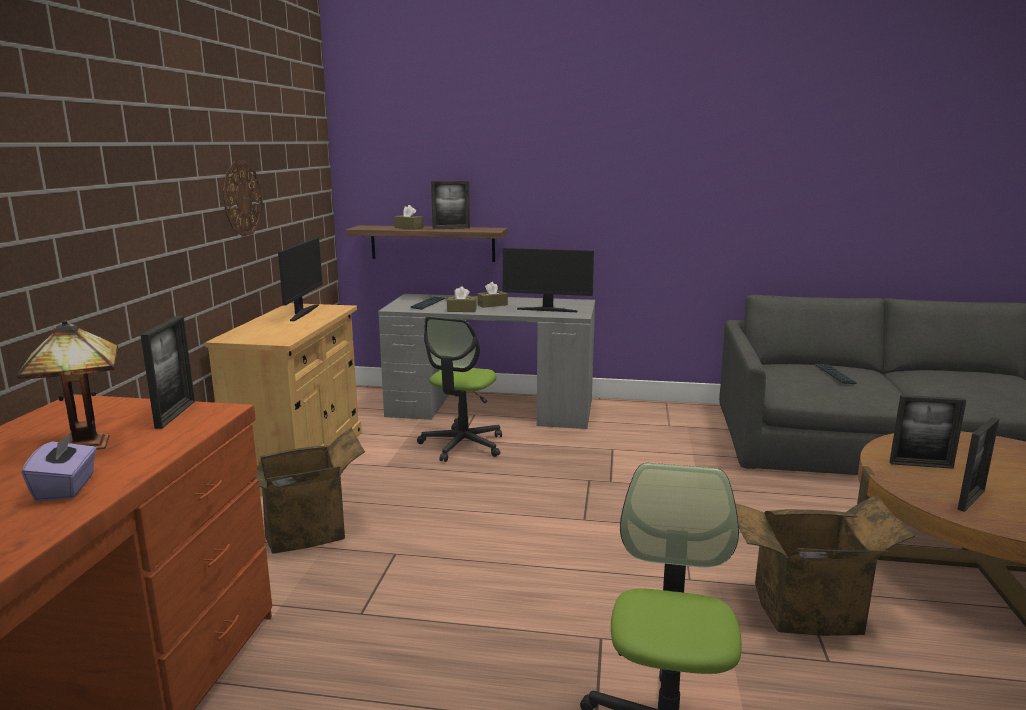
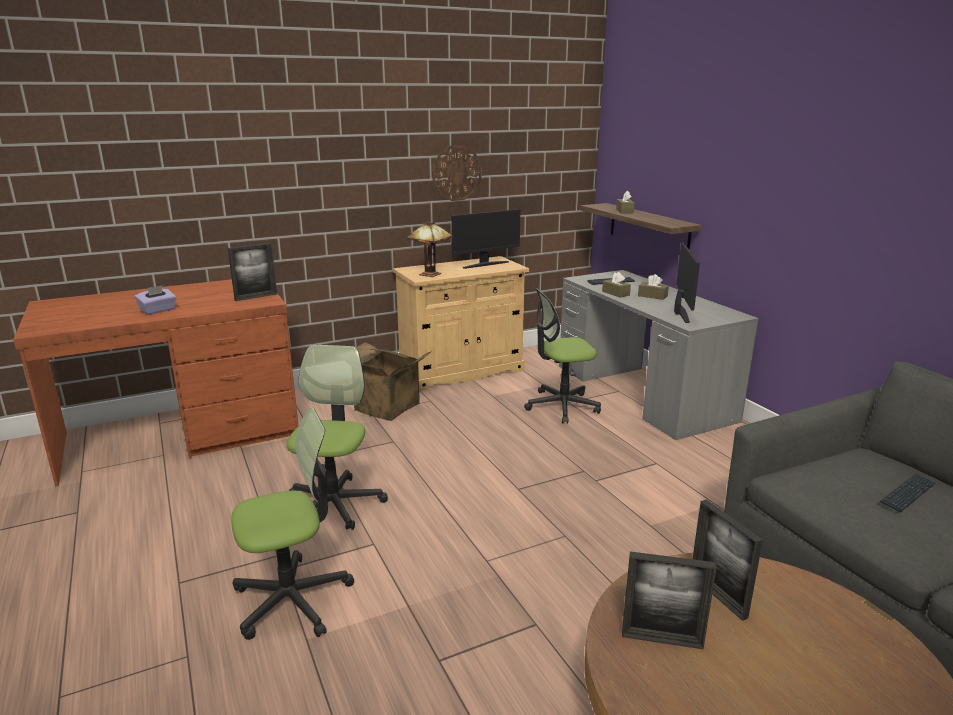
camera: 55 degrees right, 5 degrees up
table lamp [17,320,118,450] -> table lamp moved to [406,219,453,277]
picture frame [431,181,470,229] -> none
monitor [503,248,594,312] -> monitor turned 150 degrees counterclockwise [674,242,700,323]
cardboard box [736,495,915,636] -> none
none -> office chair [286,345,388,530]

